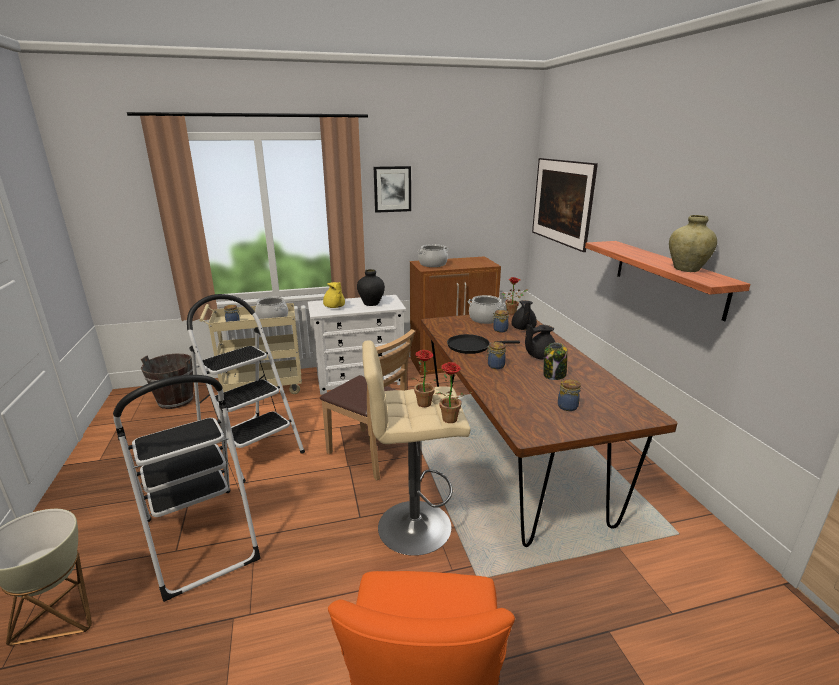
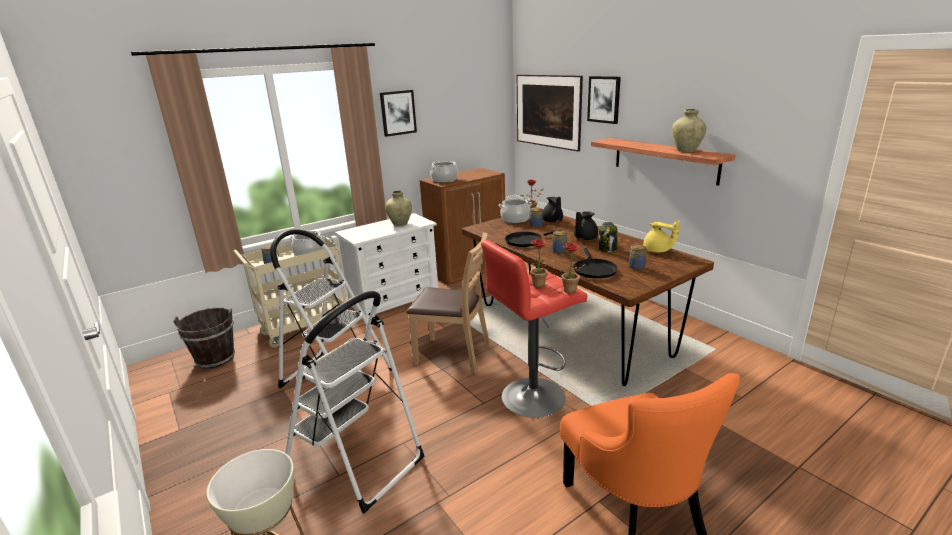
camera: 20 degrees left, 0 degrees up
yellow teapot [323,282,345,308] -> yellow teapot moved to [643,220,680,253]
black vase [357,269,385,306] -> beige vase [385,191,412,226]
beige stool [362,340,471,556] -> red stool [481,240,588,418]
none -> black frying pan [574,248,618,279]
none -> picture [587,76,621,124]

